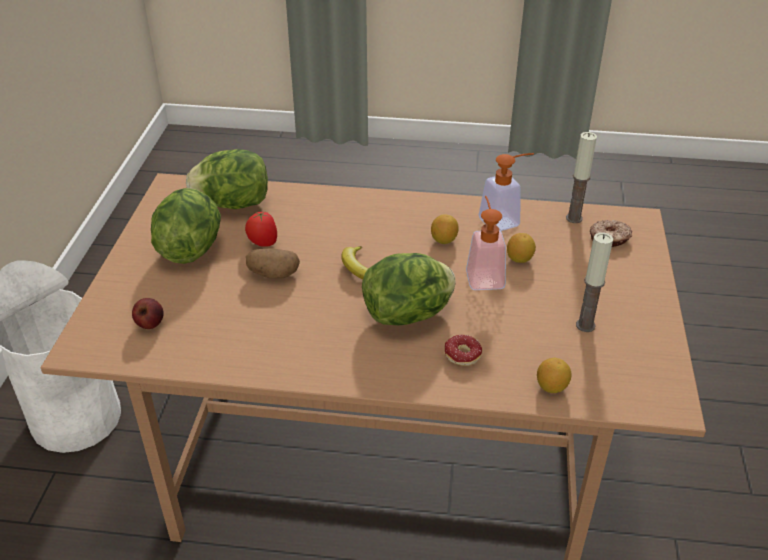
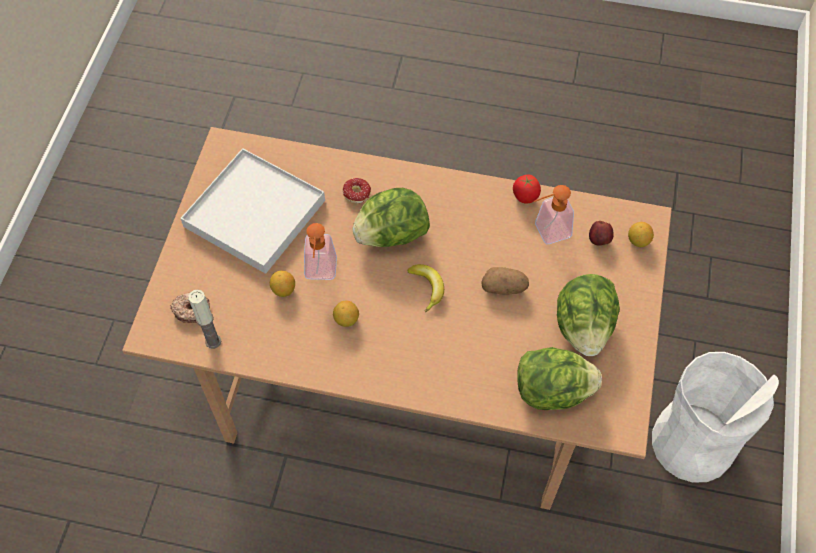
camera: 175 degrees left, 20 degrees up
tomato [245,212,277,247] -> tomato moved to [513,174,541,203]
soap dispenser [479,153,534,231] -> soap dispenser moved to [534,185,574,244]
lemon [537,358,572,393] -> lemon moved to [628,222,654,247]
candle [576,232,613,332] -> white tray [180,148,325,274]

